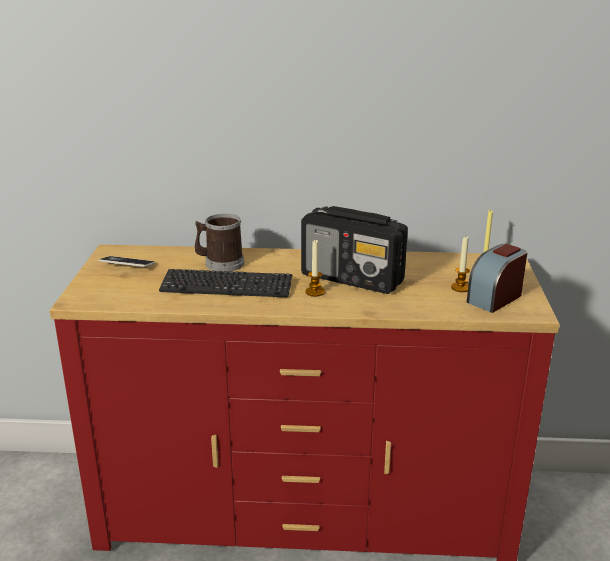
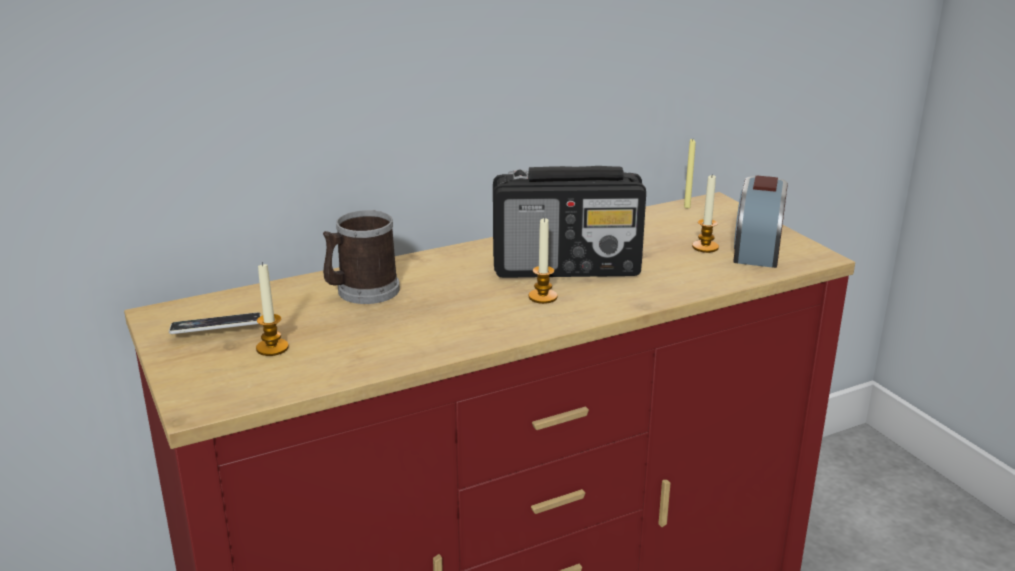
camera: 30 degrees left, 0 degrees up
keyboard [159,269,292,297] -> none
none -> candle [256,262,289,356]

